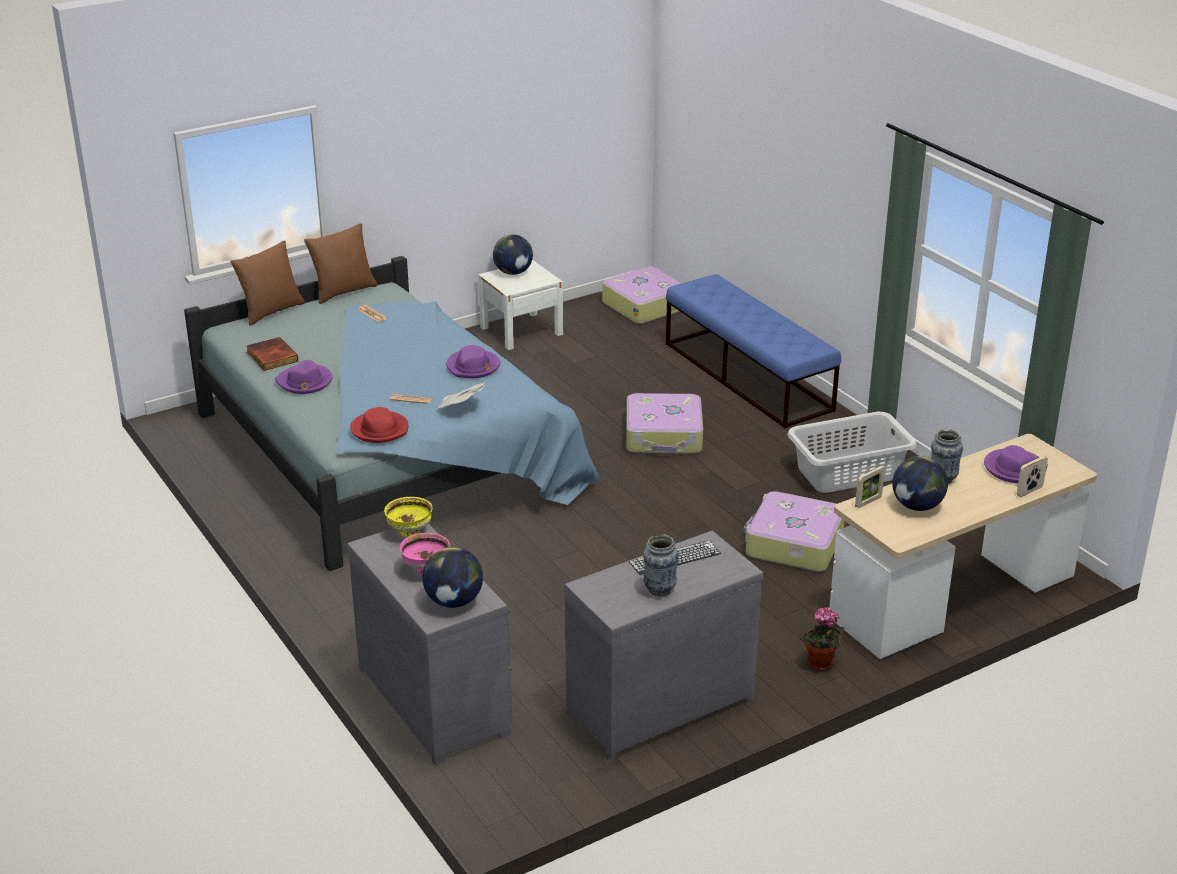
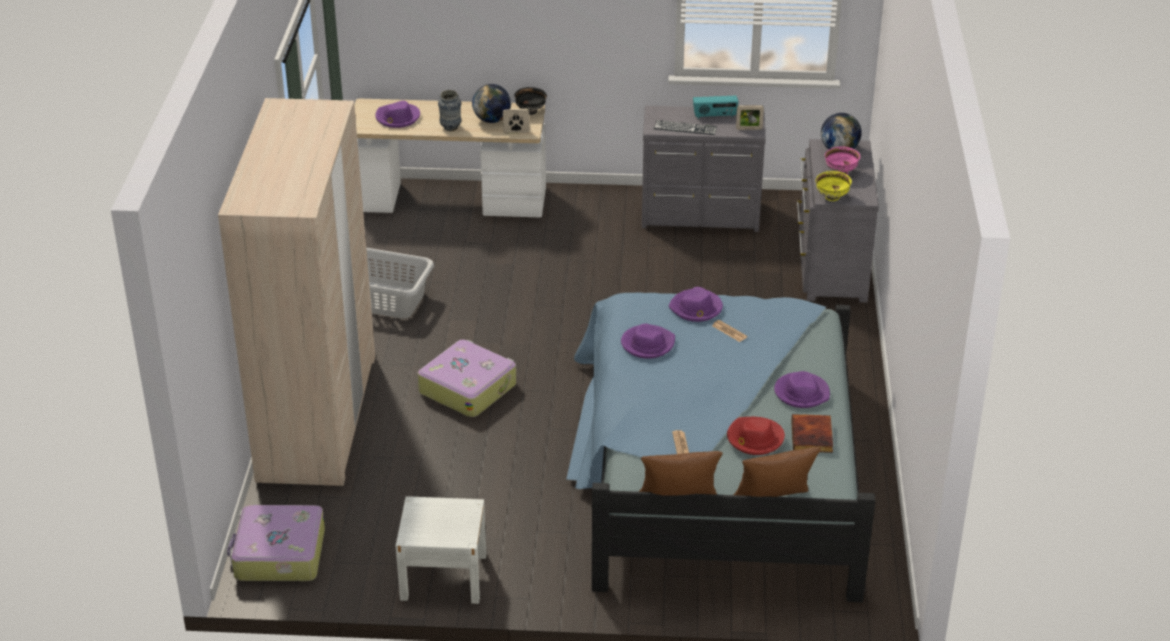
camera: 145 degrees left, 5 degrees up
red hat [350,407,408,443] -> red hat moved to [727,417,785,455]
newspaper [437,382,485,409] -> purple hat [669,287,723,322]
globe [493,235,533,275] -> none
vase [643,534,678,597] -> radio [693,96,739,119]
blue bench [666,274,841,428] -> beige wardrobe [218,98,375,486]
suitcase [744,491,845,572] -> none
potted plant [800,607,845,670] -> none
picture frame [1017,456,1048,497] -> picture frame moved to [736,105,764,130]
none -> black bowl [514,87,547,115]

